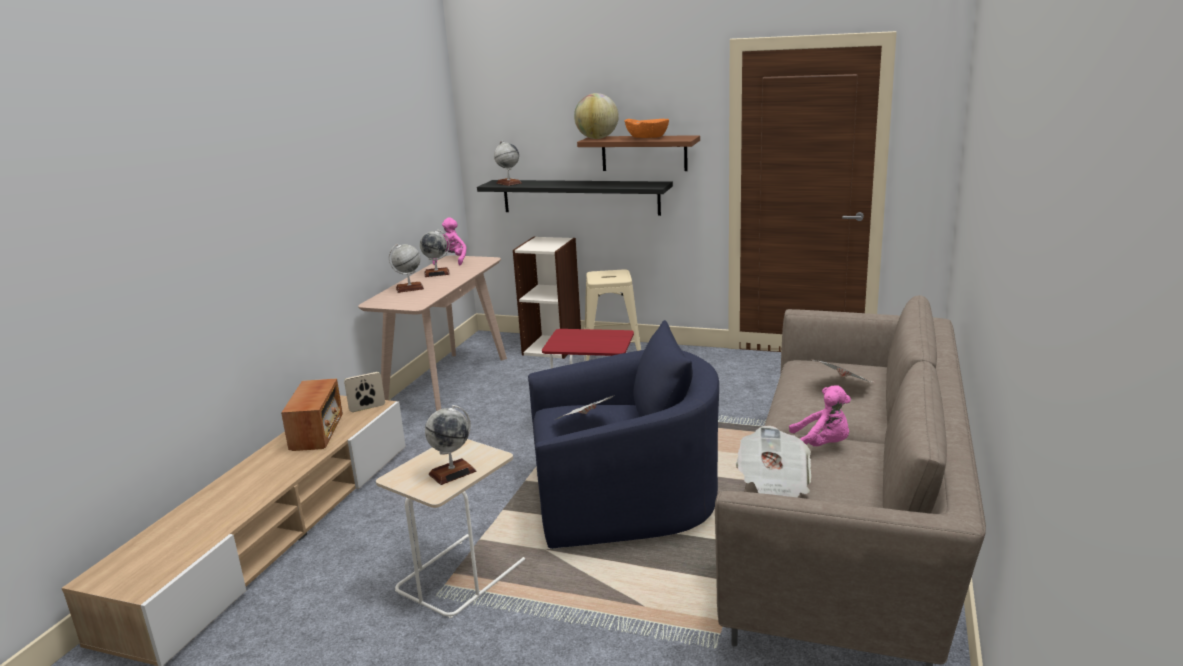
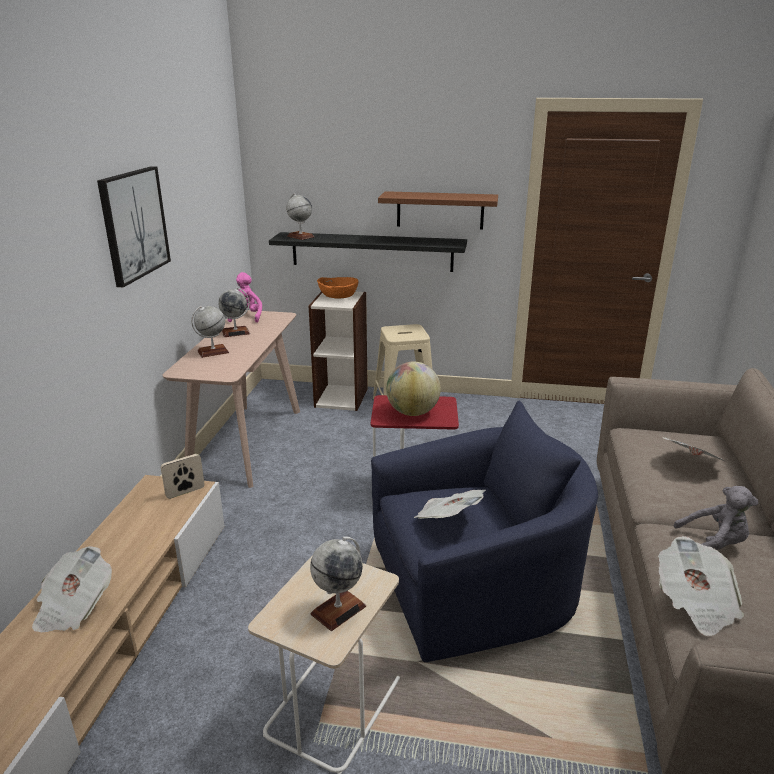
camera: 10 degrees left, 5 degrees up
radio [281,378,343,451] -> none
globe [574,93,619,139] -> globe moved to [386,362,441,416]
orange bowl [624,119,669,138] -> orange bowl moved to [317,277,359,299]
pink plush toy [789,385,851,446] -> grey plush toy [673,486,758,550]
none -> newspaper [32,546,112,632]
none -> picture [97,166,171,287]

